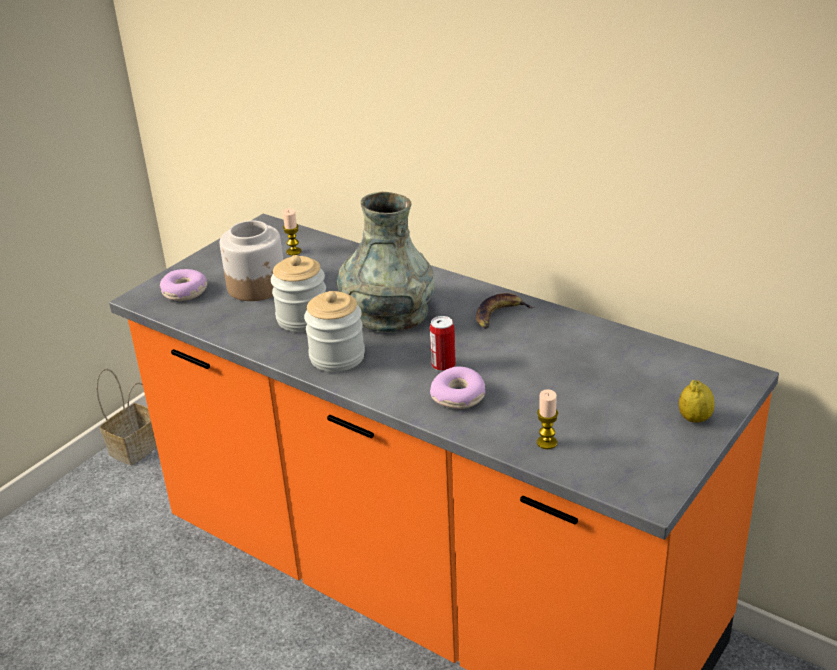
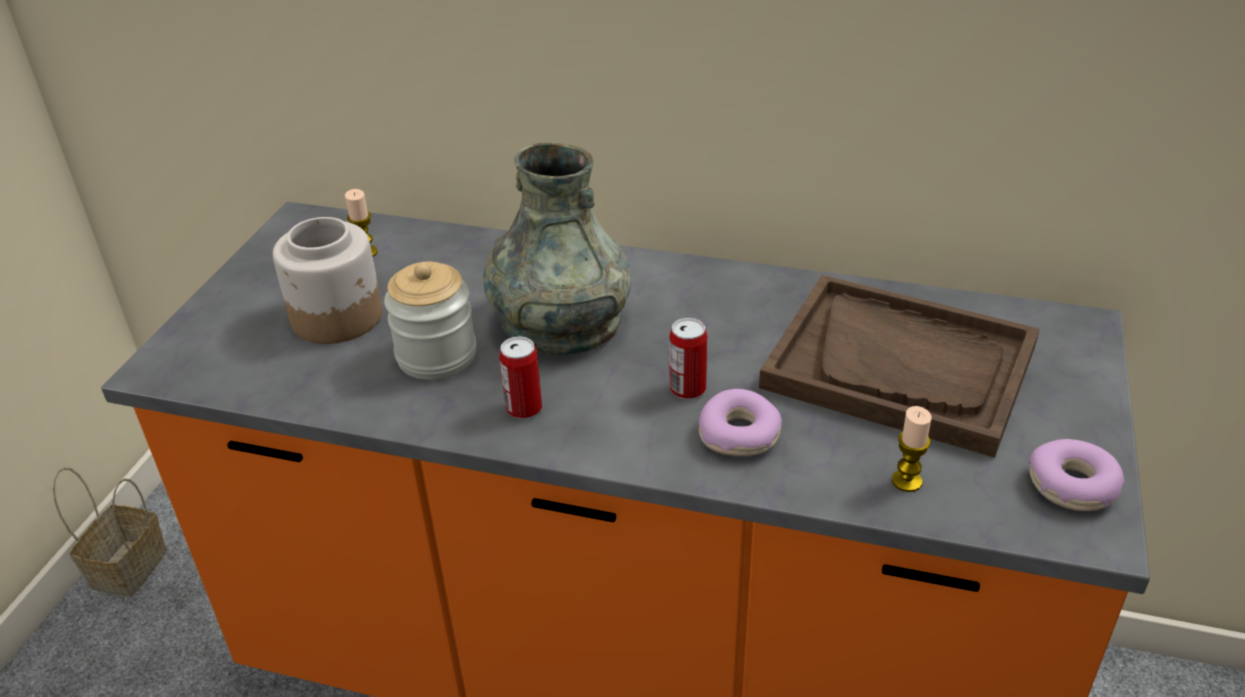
camera: 20 degrees left, 5 degrees up
donut [160,269,207,301] -> donut moved to [1028,439,1124,511]
jar [304,291,365,372] -> can [499,337,542,419]
banana [476,293,535,329] -> none
lemon [679,380,715,423] -> none
none -> brown tray [759,275,1040,458]

